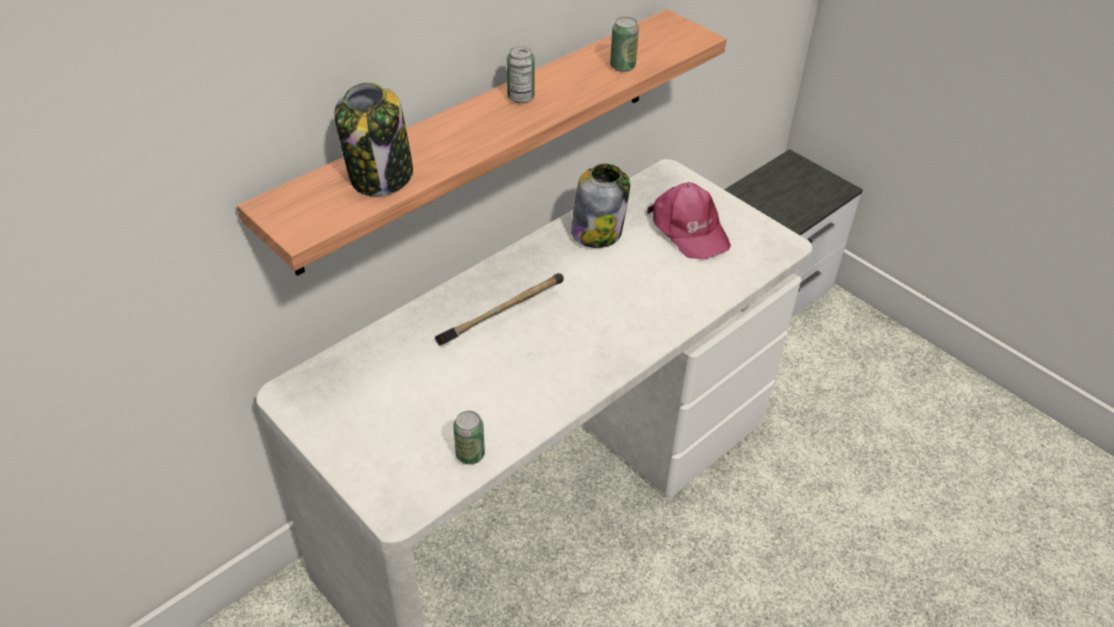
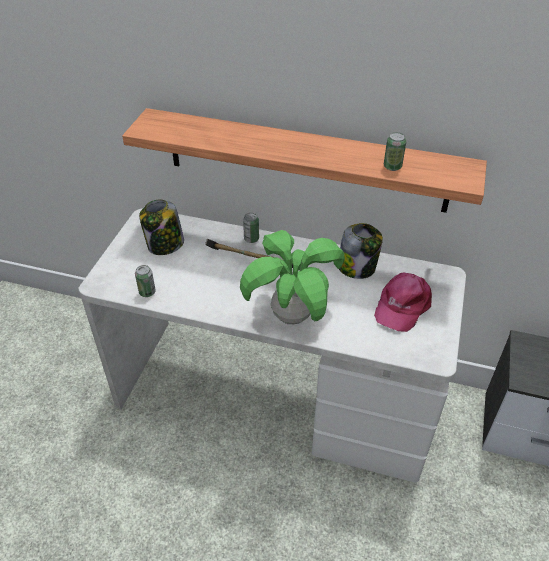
camera: 60 degrees right, 0 degrees up
jar [334,83,413,197] -> jar moved to [139,199,184,255]
can [507,46,535,103] -> can moved to [243,213,259,243]
none -> potted plant [240,230,345,324]

